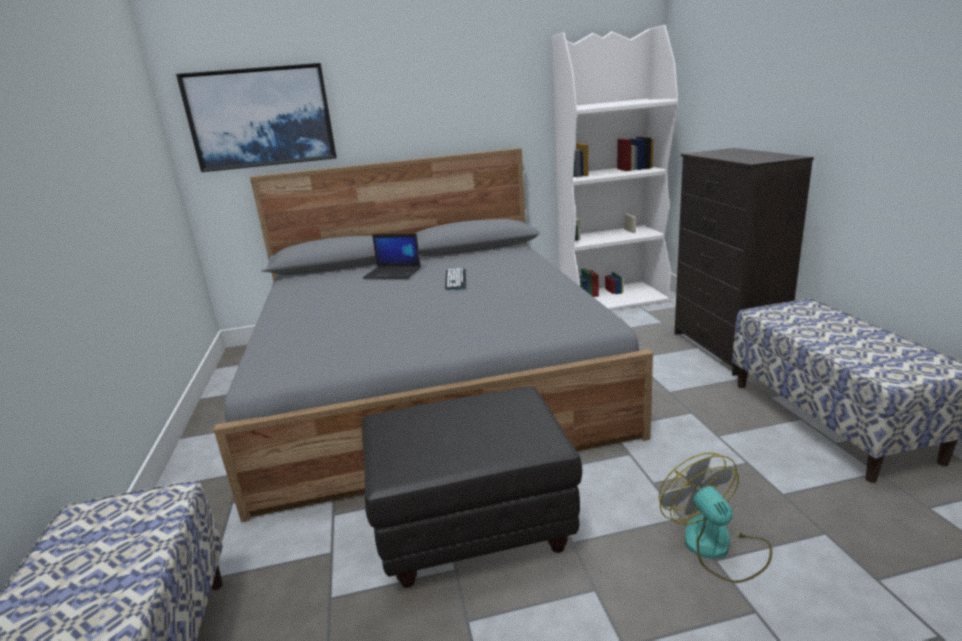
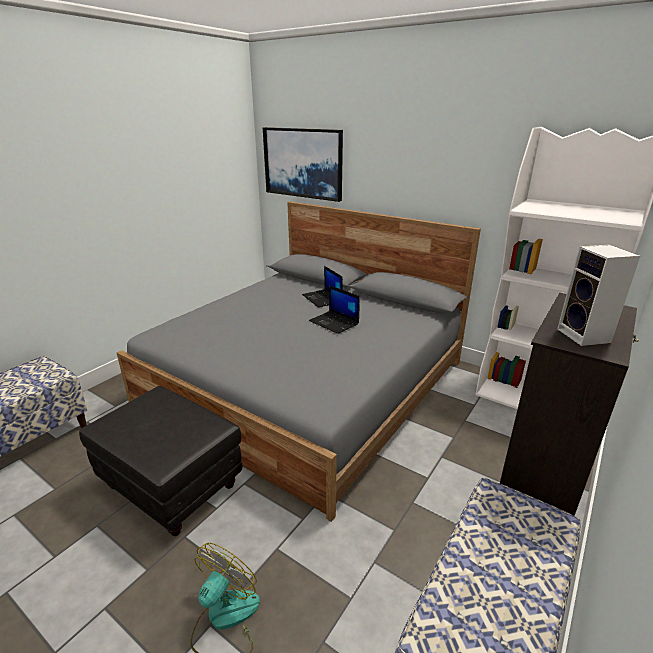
camera: 45 degrees right, 5 degrees up
keyboard [445,268,466,290] -> laptop [309,285,360,334]
none -> speaker [557,245,640,346]

